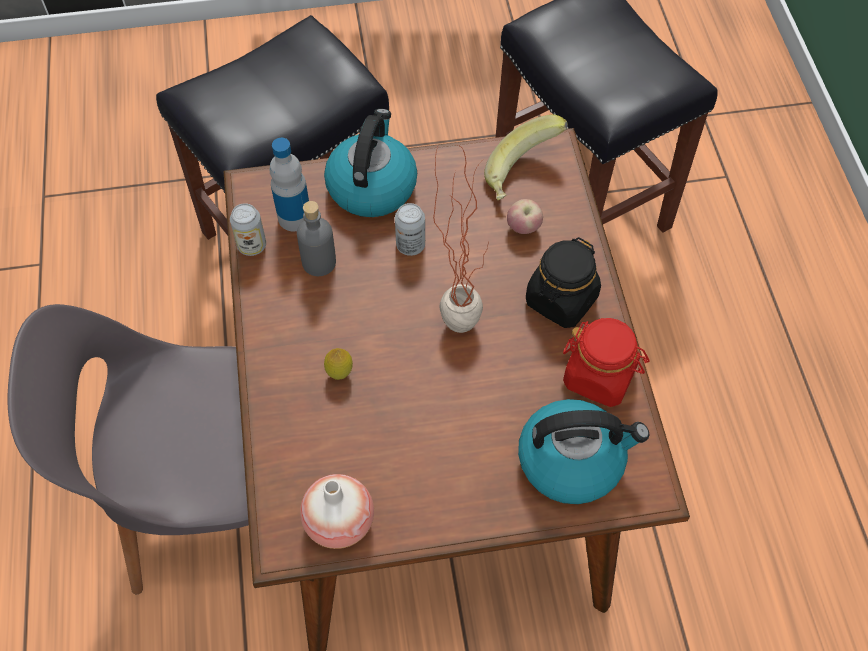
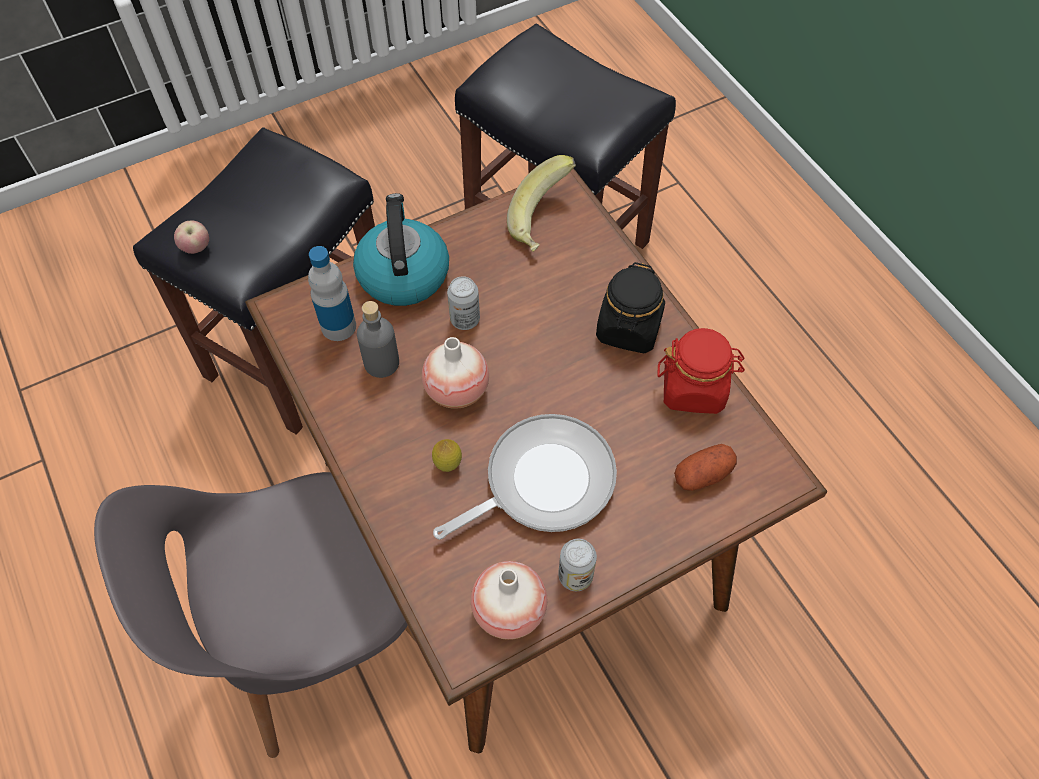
camera: 20 degrees left, 0 degrees up
can [230,203,266,256] -> can moved to [558,539,597,591]
potted plant [433,145,489,333] -> none
apple [507,199,543,234] -> apple moved to [174,221,209,254]
kettle [518,399,649,504] -> potato [674,444,737,491]
none -> vase [422,337,489,409]
none -> frying pan [433,414,617,540]

